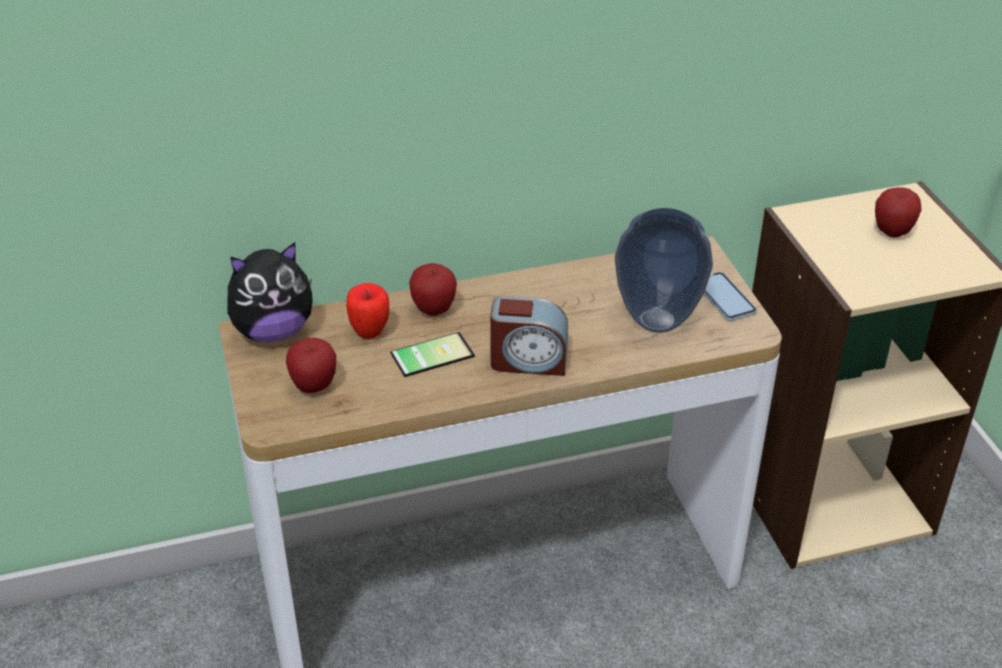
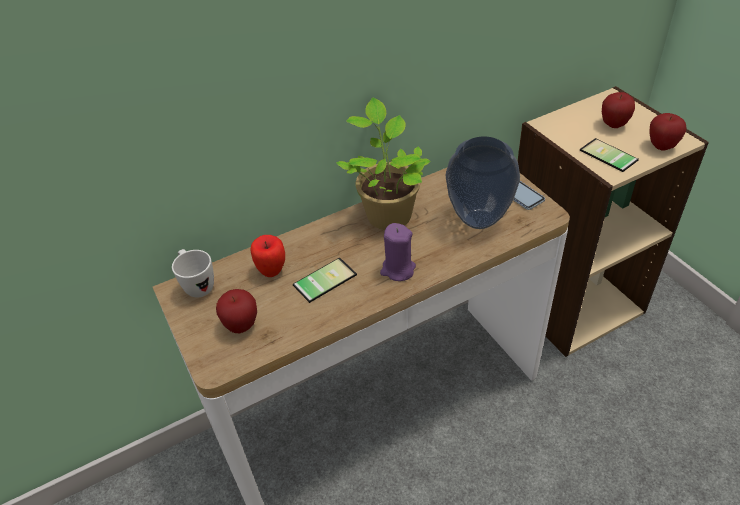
camera: 10 degrees left, 5 degrees up
plush toy [227,242,313,342] -> white mug [172,249,214,297]
apple [409,263,457,316] -> apple moved to [649,113,687,151]
alarm clock [490,296,568,376] -> purple candle [380,223,416,281]
none -> potted plant [337,98,431,230]
none -> phone [580,138,639,172]

